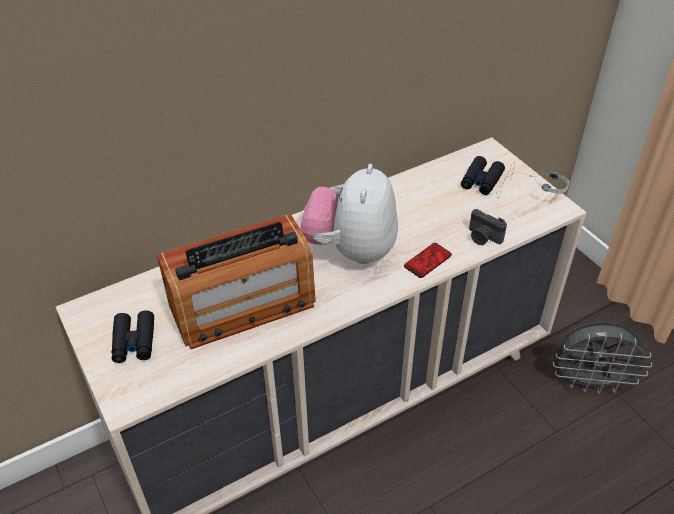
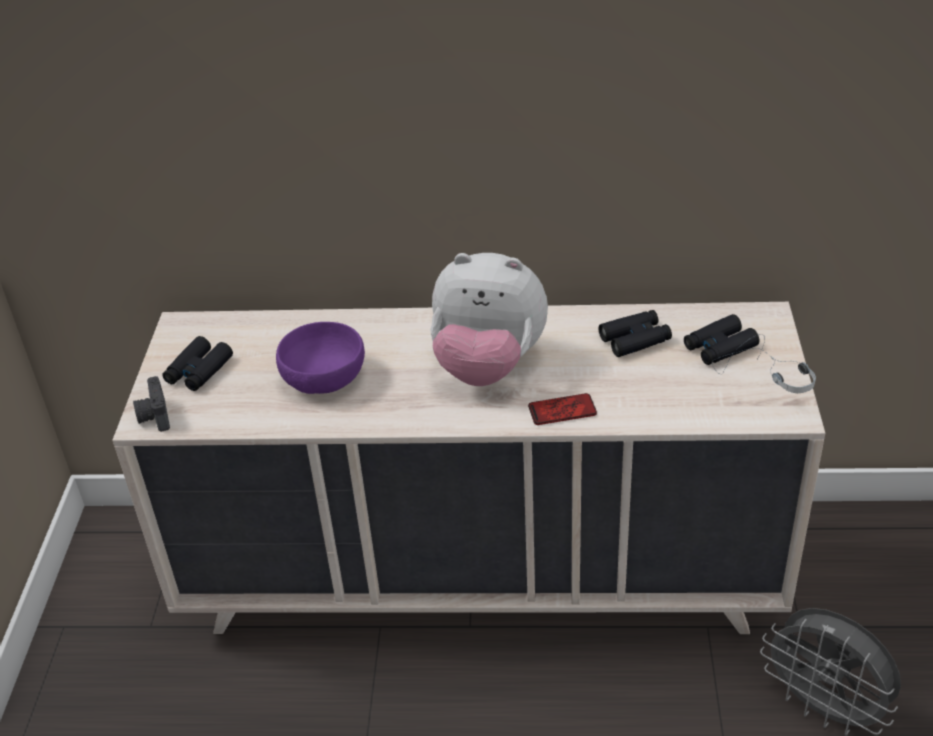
camera: 35 degrees right, 5 degrees down
radio [157,214,316,349] -> purple bowl [276,322,365,394]
plush toy [300,164,398,264] -> plush toy turned 120 degrees counterclockwise [430,253,548,386]
camera [469,209,507,245] -> camera moved to [133,376,170,432]
none -> black binoculars [598,310,672,357]

